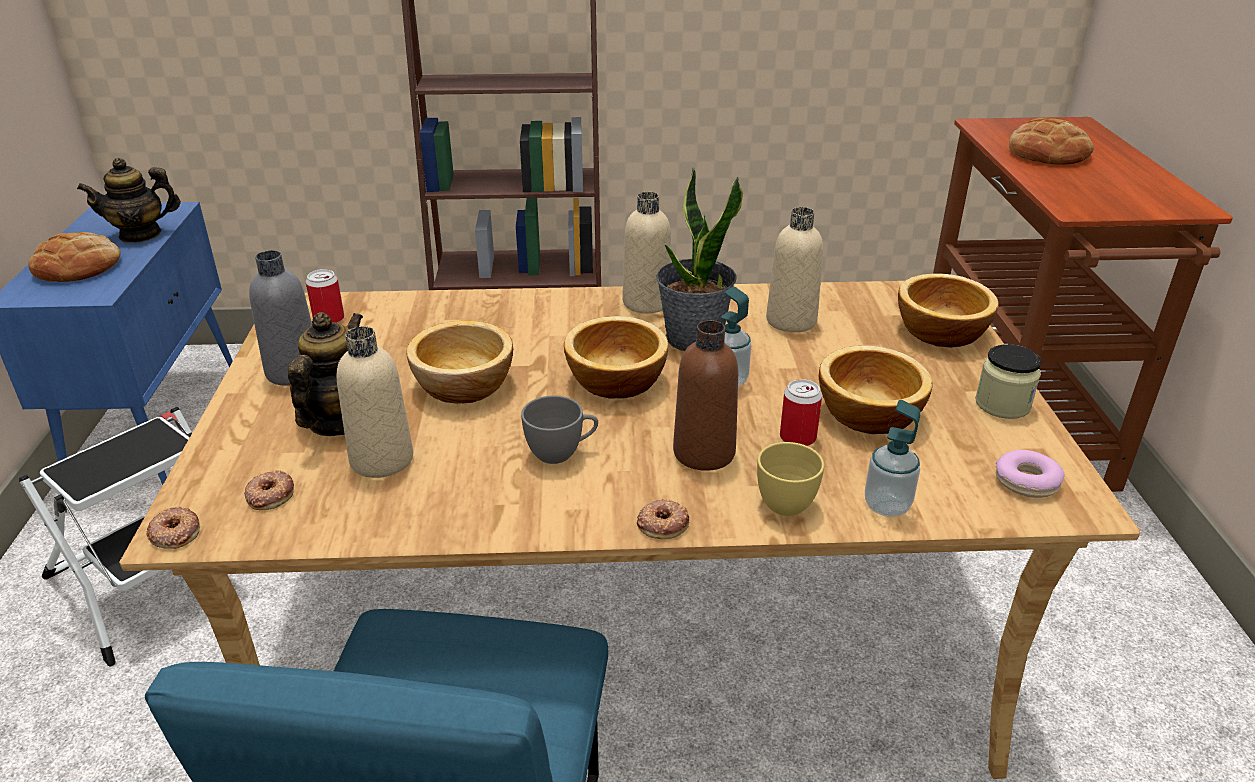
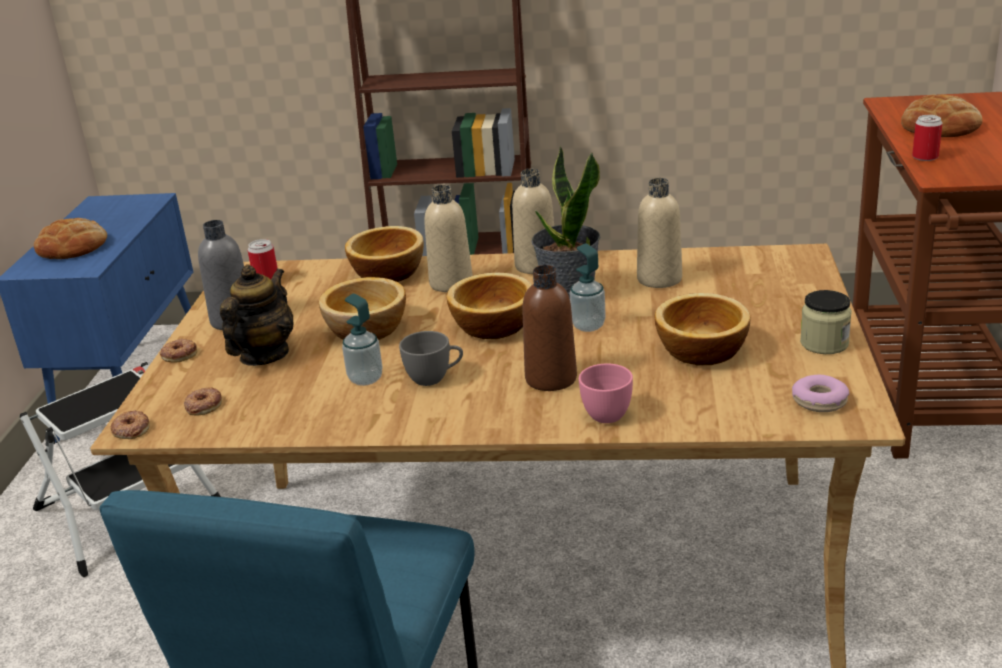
camera: 10 degrees right, 5 degrees down
teapot [77,158,181,243] -> none
beige bottle [336,326,413,478] -> beige bottle moved to [424,185,473,292]
donut [637,499,689,539] -> donut moved to [160,338,197,363]
yellow cup [757,442,824,516] -> pink cup [579,364,633,423]
can [780,379,822,446] -> can moved to [912,115,943,161]
soap dispenser [865,400,921,517] -> soap dispenser moved to [342,294,383,386]
bowl [898,273,998,348] -> bowl moved to [345,226,424,282]

